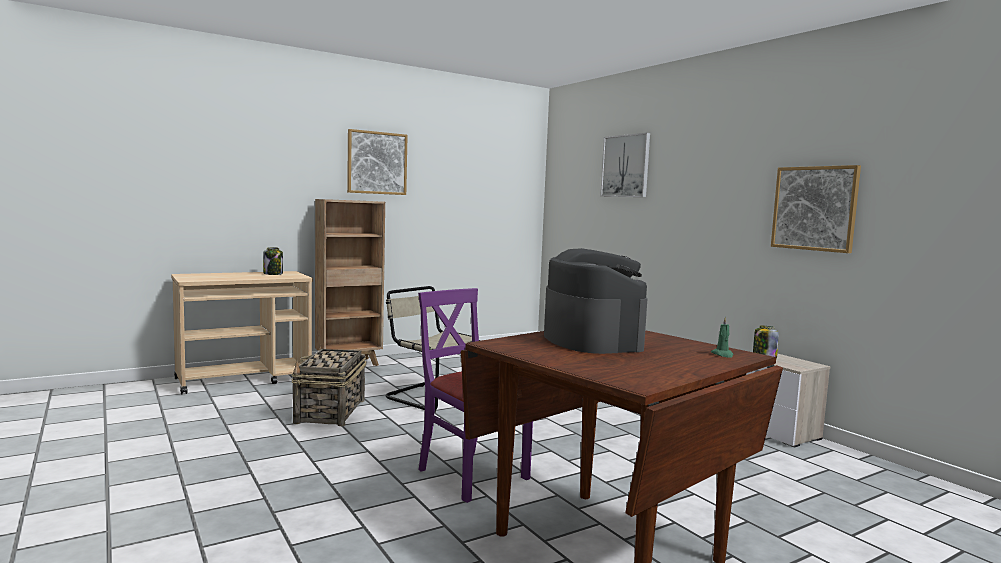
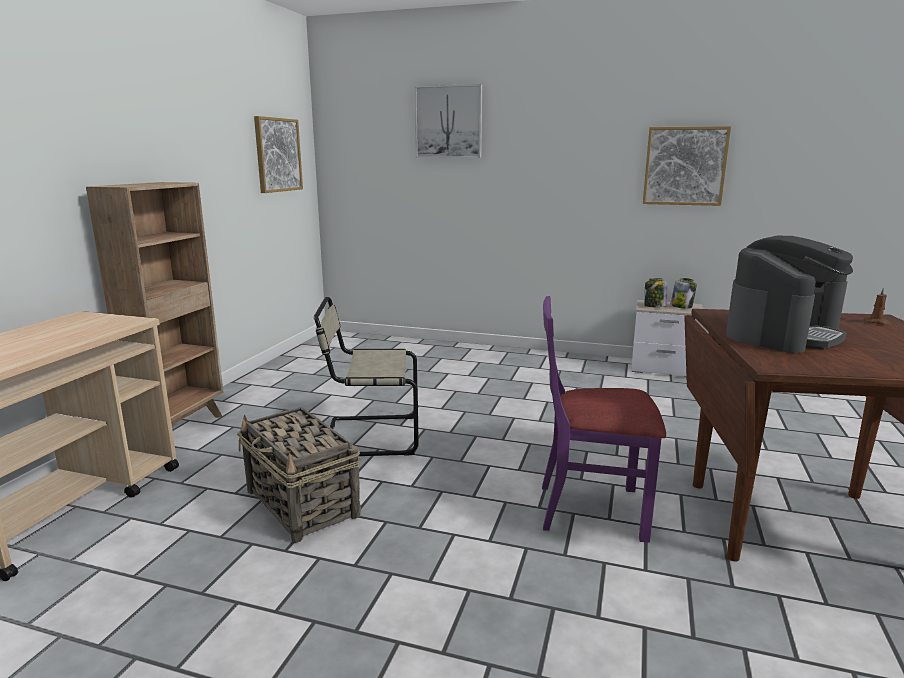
camera: 40 degrees left, 10 degrees up
jar [263,247,283,275] -> jar moved to [671,278,697,309]
picture [347,129,408,195] -> picture moved to [254,116,303,193]
coffee machine [544,248,648,354] -> coffee machine turned 105 degrees clockwise [726,236,853,353]
green candle [711,316,733,358] -> brown candle [865,288,891,325]

